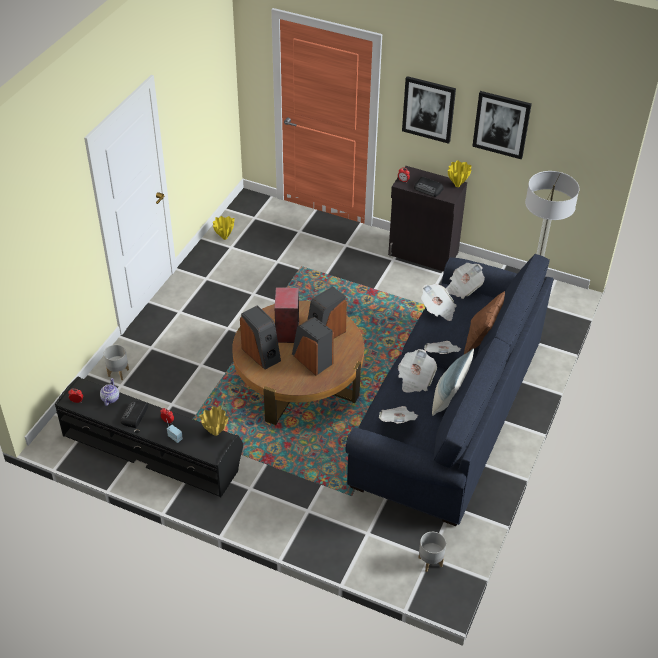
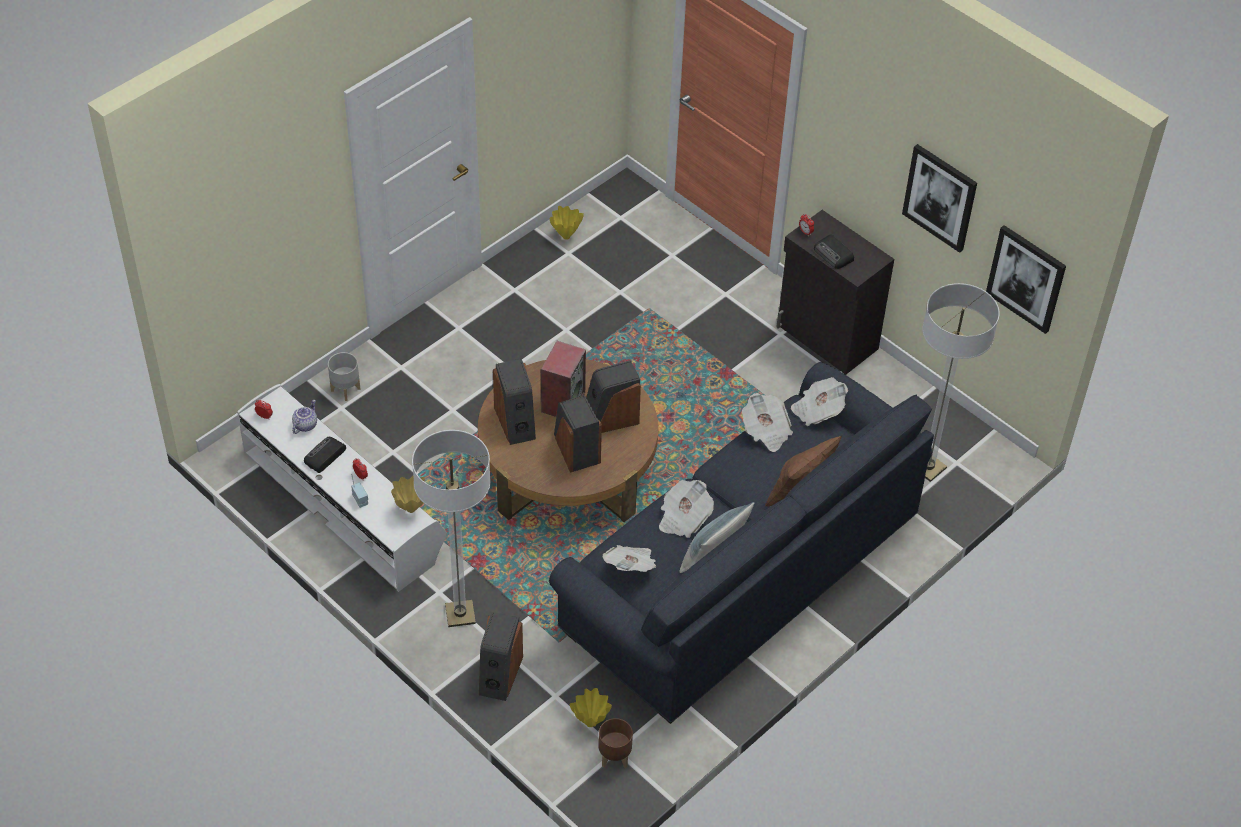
camera: 20 degrees right, 5 degrees up
black tv stand [55,377,243,497] -> white tv stand [237,384,447,592]
picture [402,76,456,144] -> picture moved to [986,225,1066,334]
grey planter [418,532,446,572] -> brown planter [598,718,633,768]
newspaper [424,341,461,354] -> none
yellow vase [448,160,472,187] -> yellow vase moved to [570,688,612,727]
none -> floor lamp [412,430,491,627]
none -> speaker [479,612,523,701]

